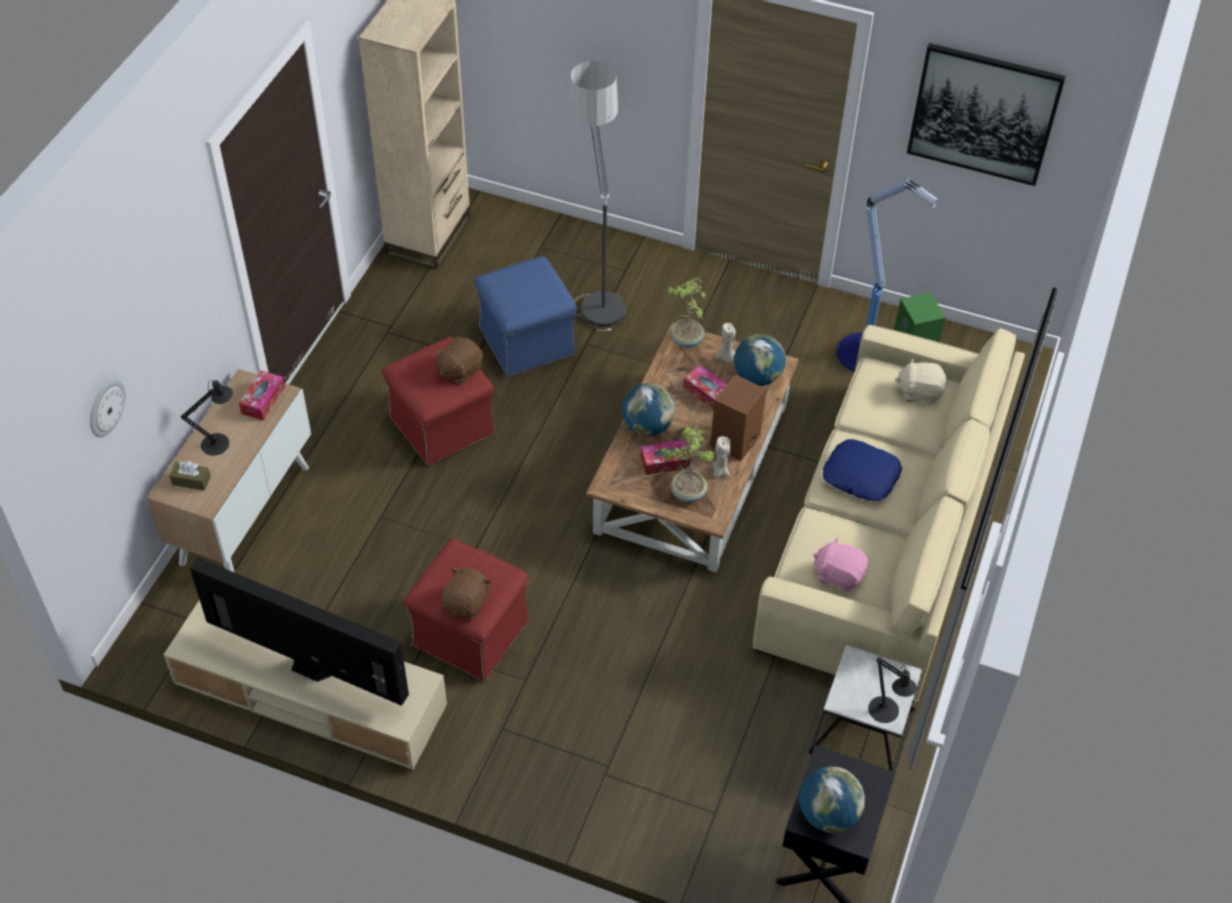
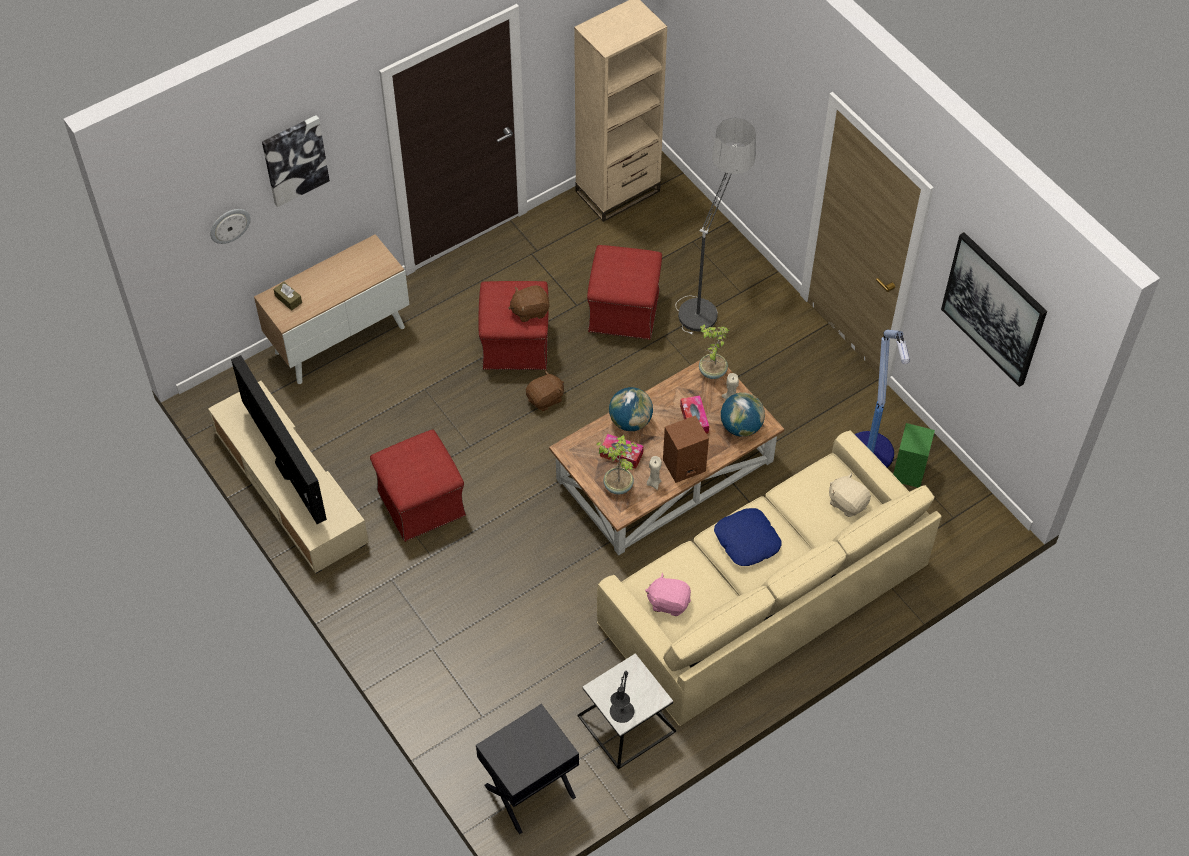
camera: 35 degrees right, 5 degrees up
black table lamp [181,380,233,455] -> none
tissue box [239,371,285,421] -> none
brown plush toy [441,567,491,619] -> brown plush toy moved to [526,370,564,411]
blue ottoman [474,256,577,377] -> red ottoman [587,245,662,340]
globe [799,766,865,833] -> none
pink plush toy [813,537,868,592] -> pink plush toy turned 45 degrees counterclockwise [645,573,691,616]
none -> picture [262,115,330,207]

